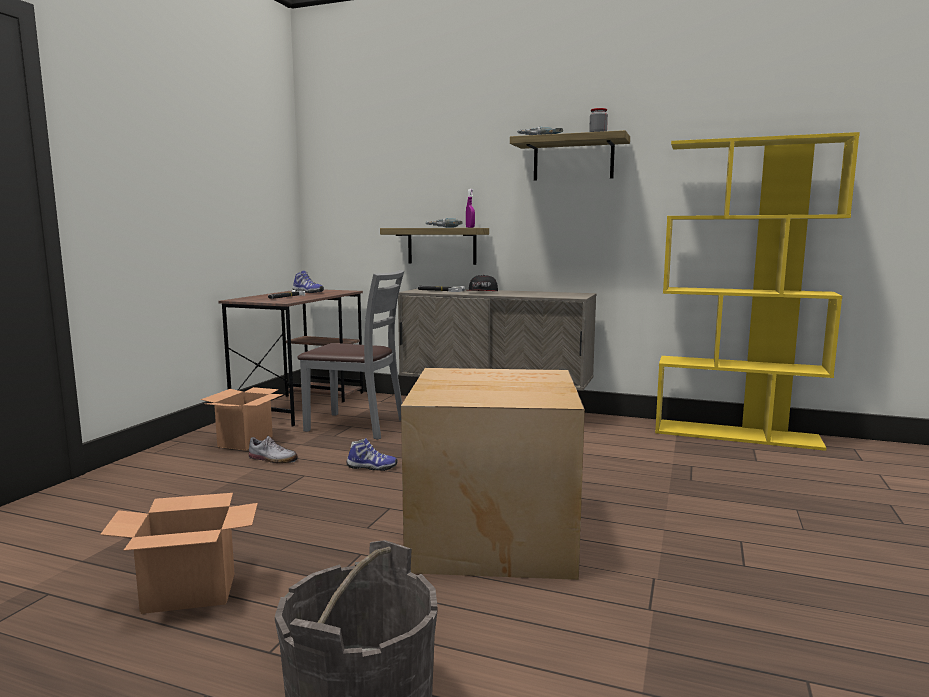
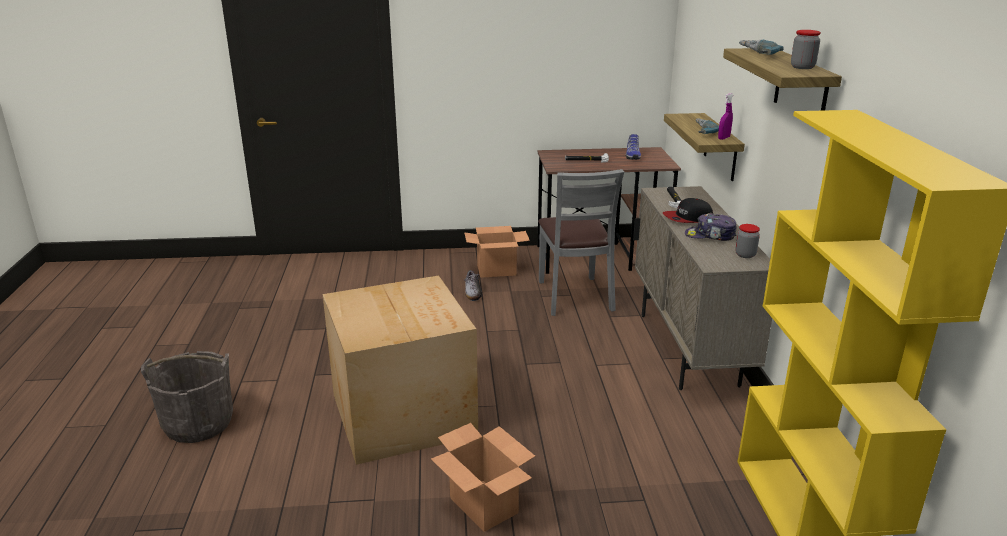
camera: 65 degrees right, 15 degrees up
cardboard box [100,493,258,614] -> cardboard box moved to [431,423,535,532]
shoe [347,438,397,471] -> none
none -> cap [685,213,737,241]
none -> jar [735,224,760,258]

